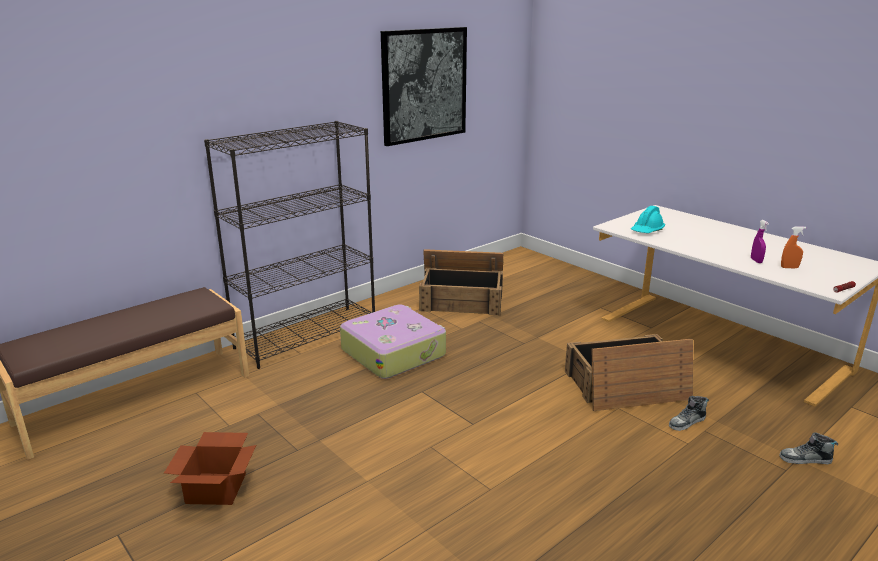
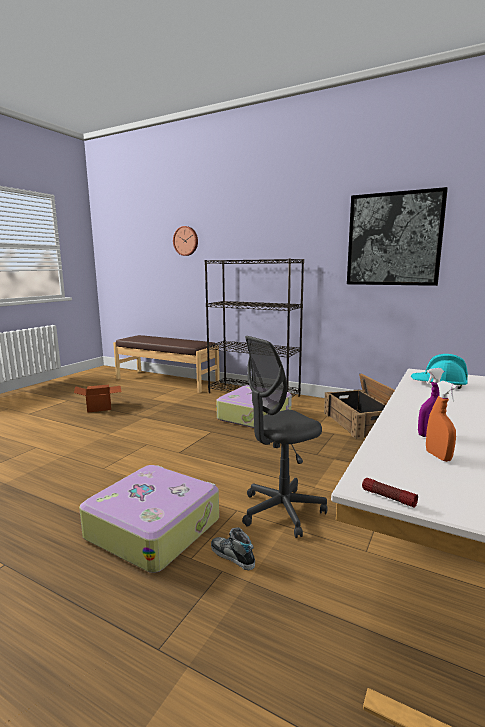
camera: 70 degrees right, 10 degrees down
crate [565,334,693,411] -> grey office chair [242,336,328,538]
shoe [779,432,838,464] -> none
none -> suitcase [79,465,219,573]
none -> wall clock [173,226,198,256]

